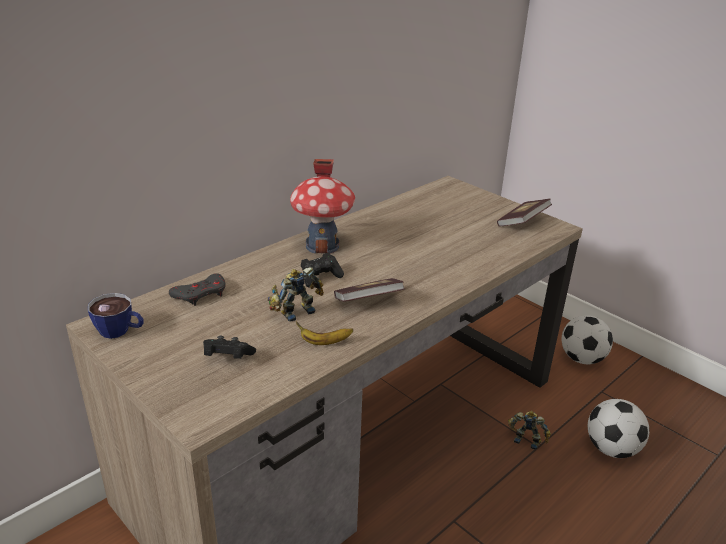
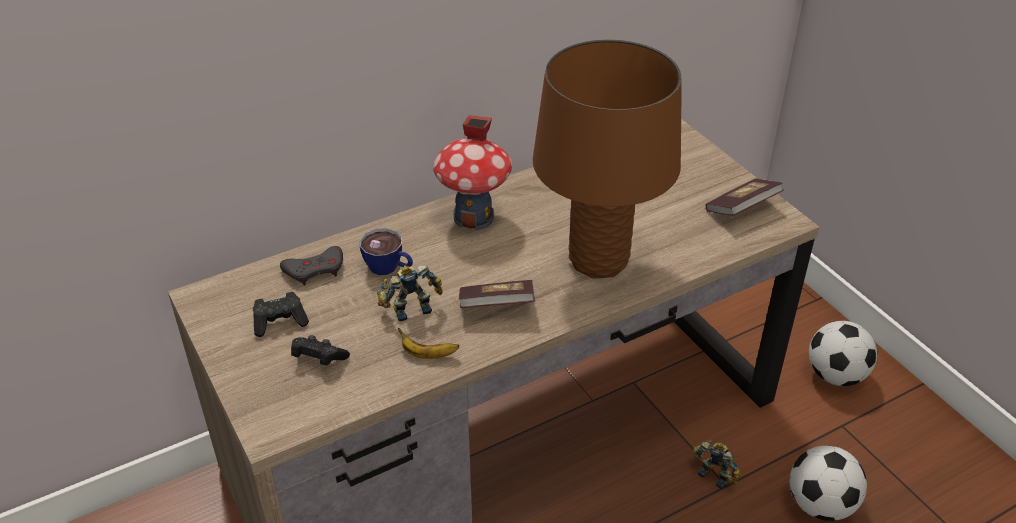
camera: 15 degrees right, 10 degrees up
cup [88,293,144,339] -> cup moved to [360,228,413,275]
black game controller [301,253,344,287] -> black game controller moved to [253,292,309,337]
none -> brown table lamp [533,39,682,278]

